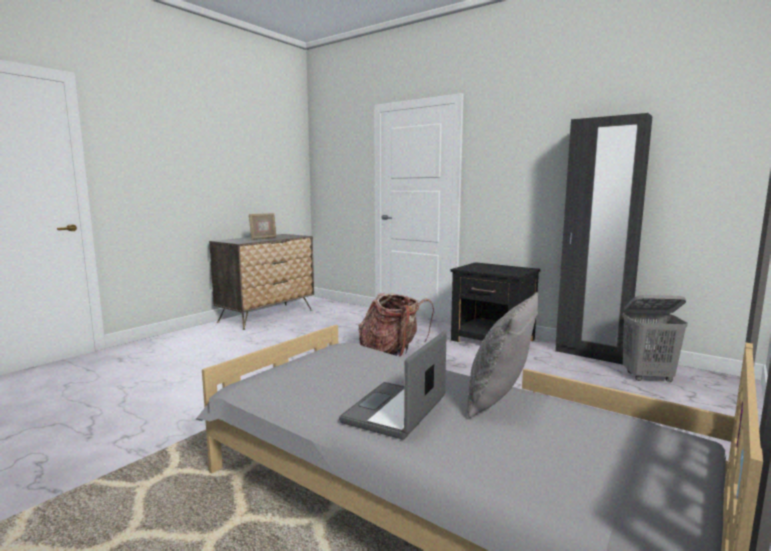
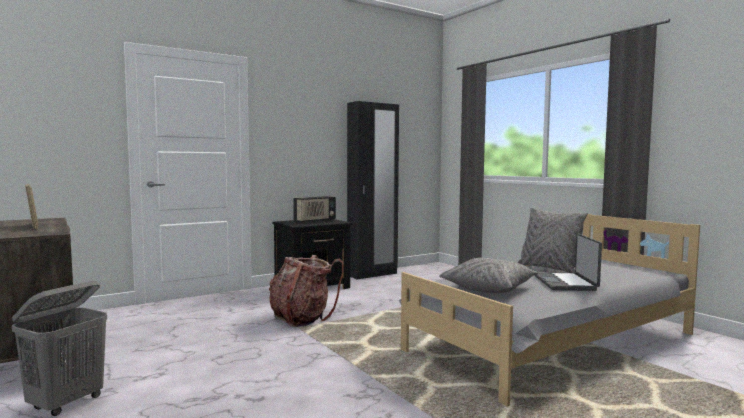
camera: 70 degrees left, 5 degrees down
laptop [339,332,447,440] -> laptop turned 45 degrees clockwise [535,234,602,291]
grey laundry basket [622,295,688,382] -> grey laundry basket moved to [12,281,107,416]
none -> radio [293,196,336,223]
none -> grey pillow [439,258,539,293]

